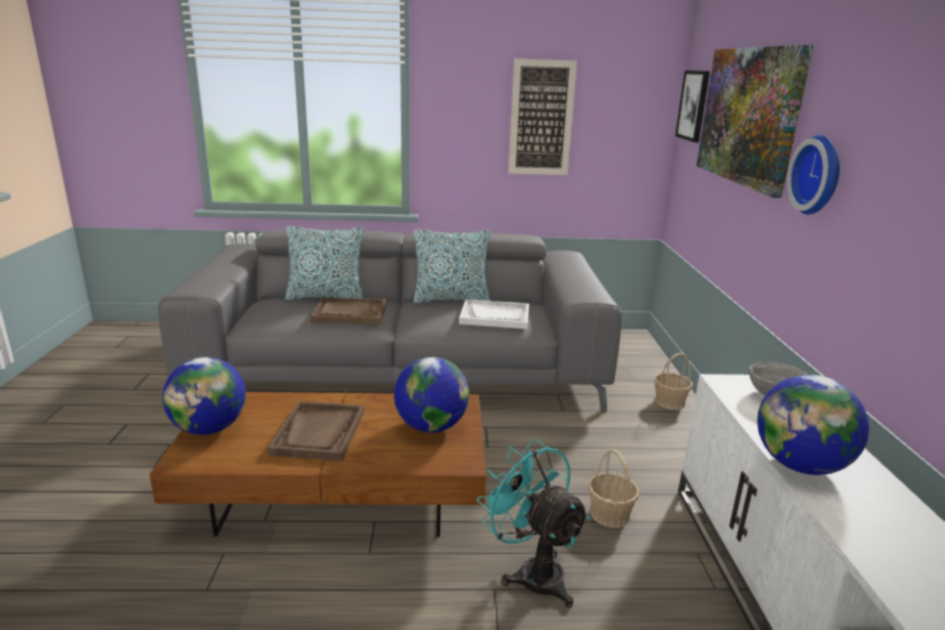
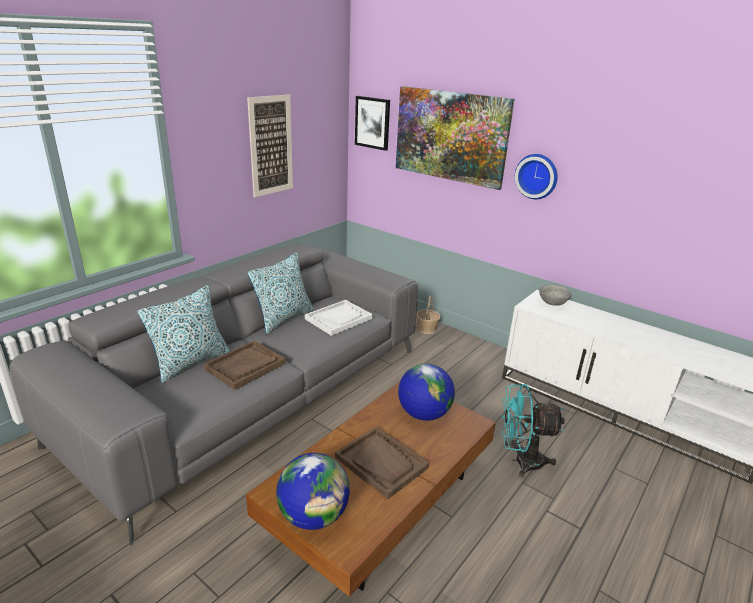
camera: 50 degrees left, 5 degrees up
basket [588,449,639,528] -> none
globe [757,375,869,475] -> none

